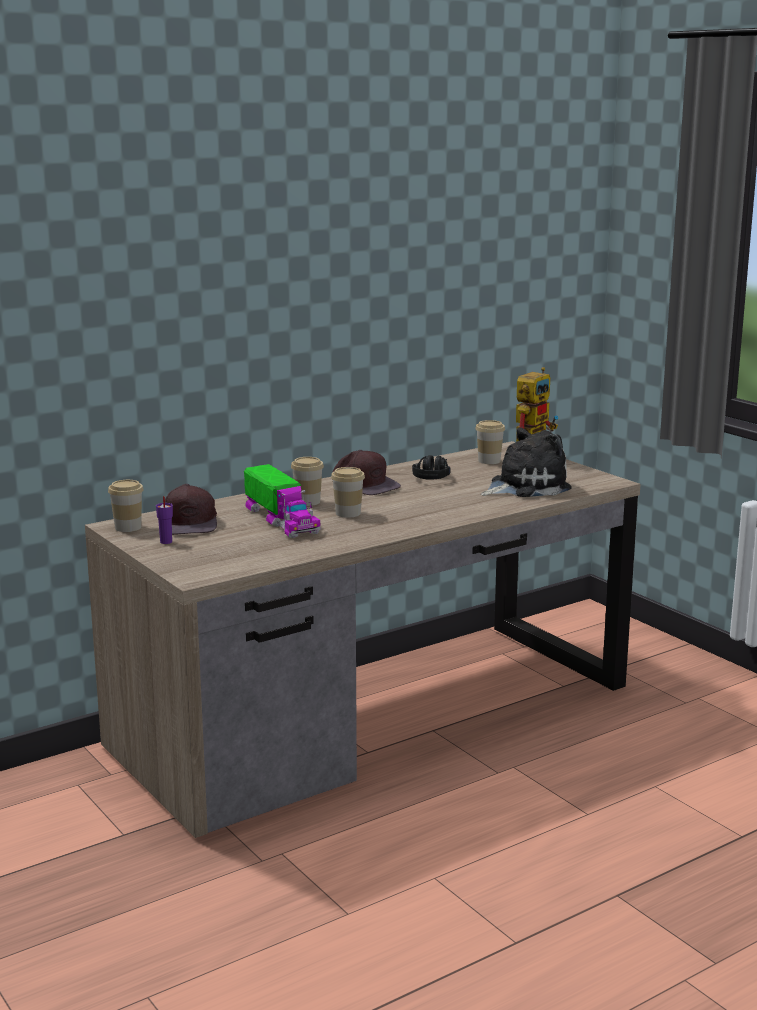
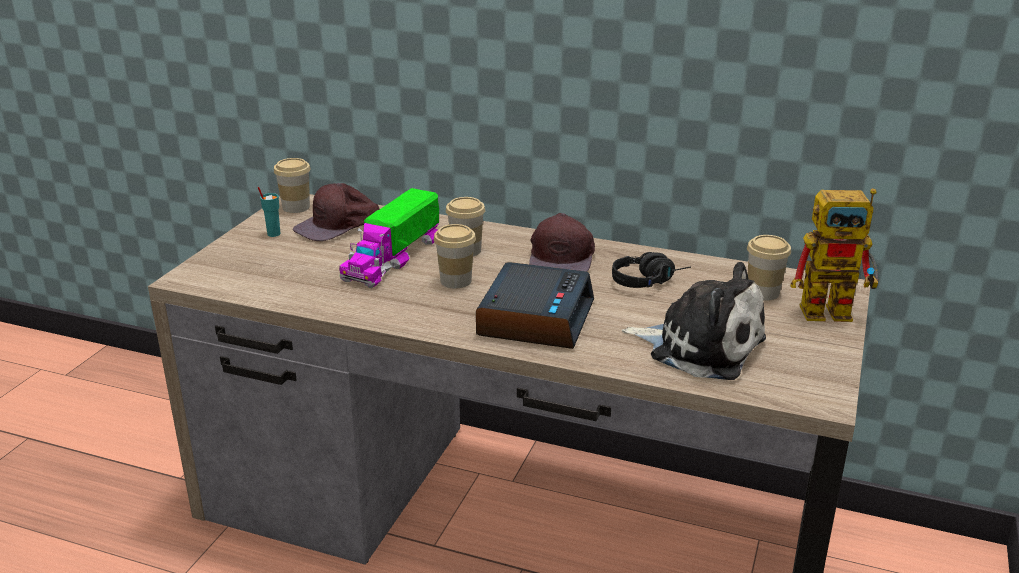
camera: 55 degrees right, 10 degrees up
purple cup [156,496,173,544] -> turquoise cup [258,187,281,237]
none -> alarm clock [476,262,594,349]

